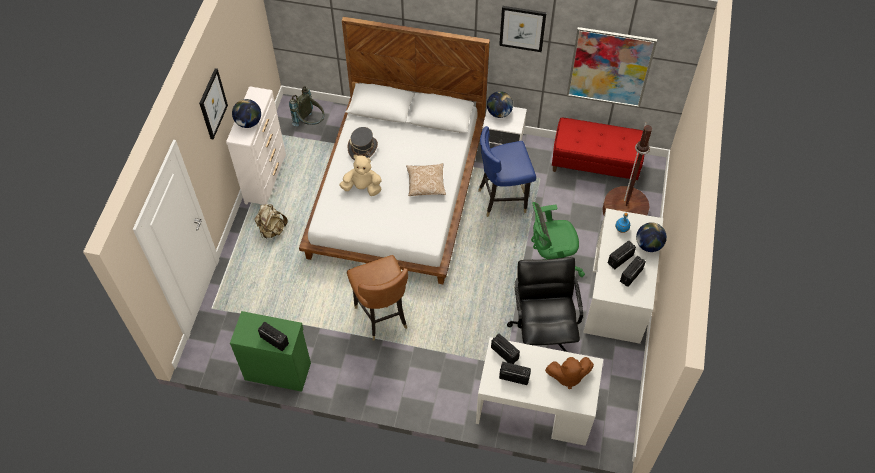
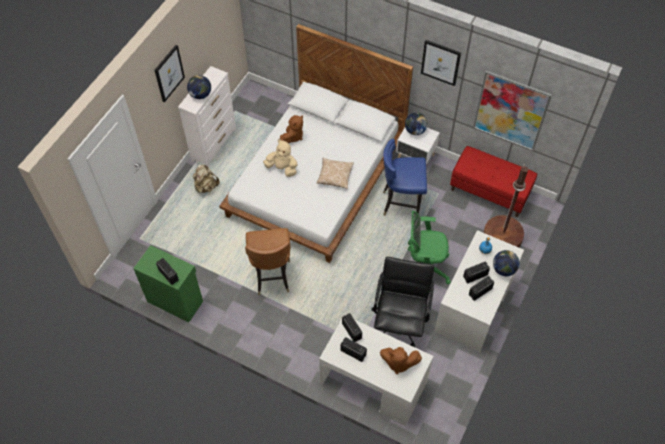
camera: 15 degrees right, 0 degrees up
grey backpack [289,86,324,126] -> none
grey hat [348,127,378,161] -> brown plush toy [280,115,303,143]

